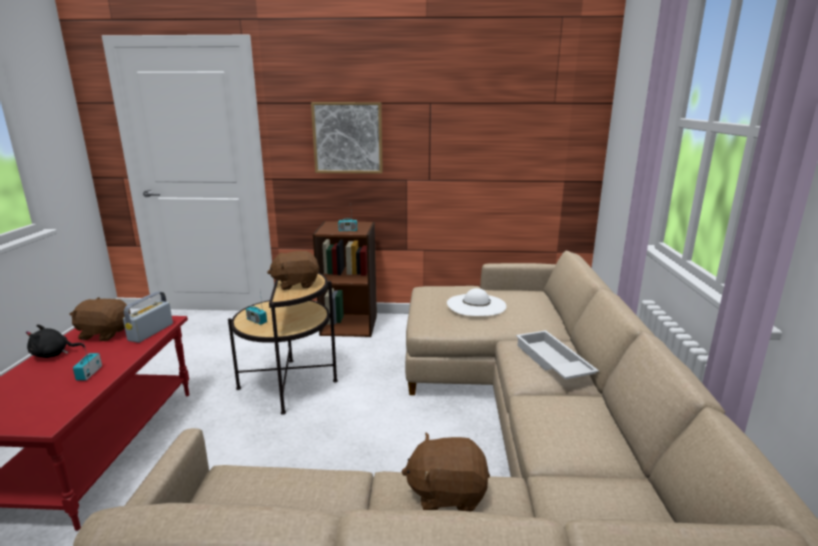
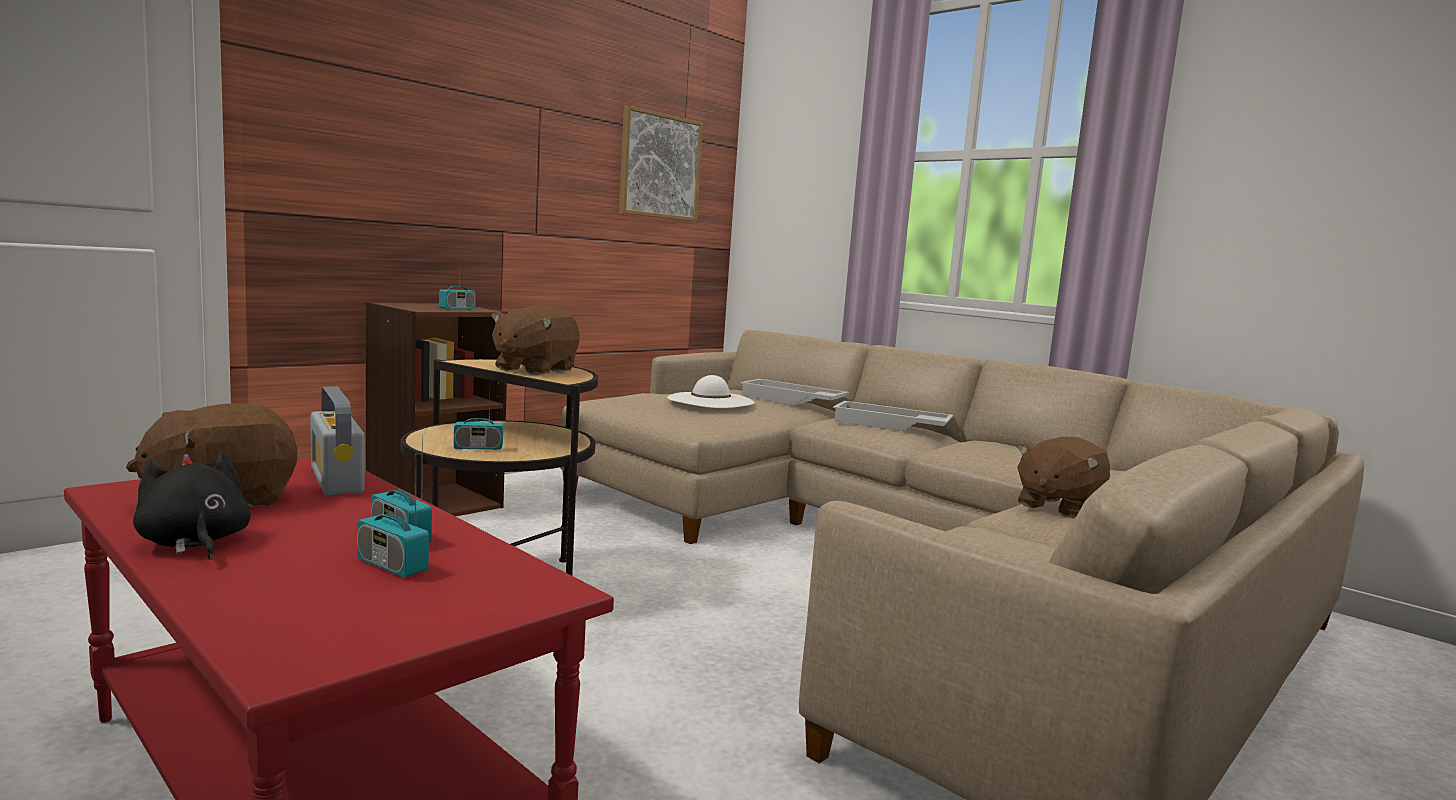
camera: 50 degrees left, 10 degrees down
black plush toy [26,325,85,358] -> black plush toy turned 120 degrees clockwise [133,451,251,560]
picture [311,102,383,174] -> picture moved to [619,105,703,221]
none -> radio [357,478,429,577]
none -> white tray [740,379,849,405]

